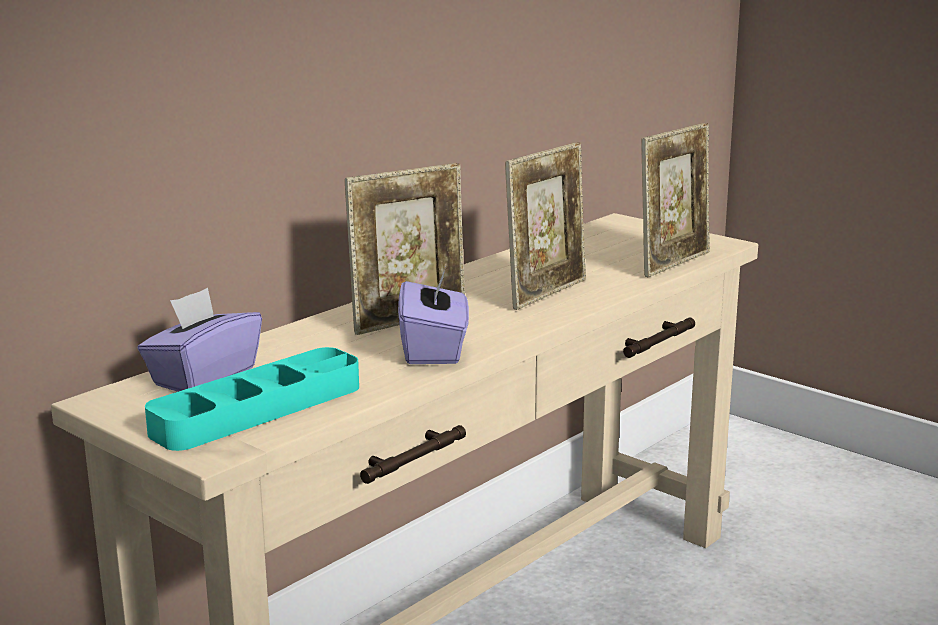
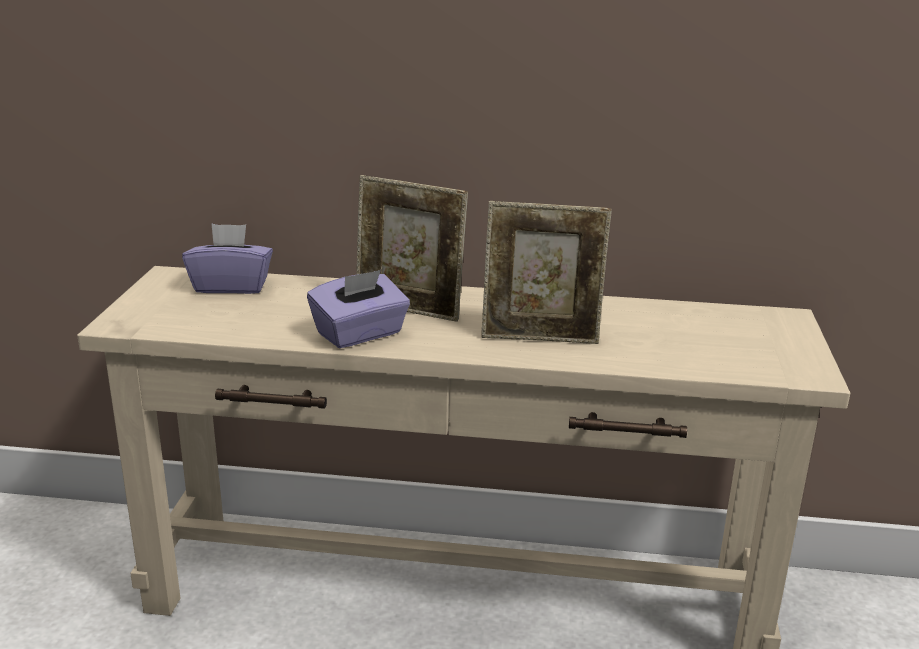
camera: 55 degrees right, 5 degrees up
turquoise tray [145,347,359,451] -> none
picture frame [641,123,710,277] -> none

